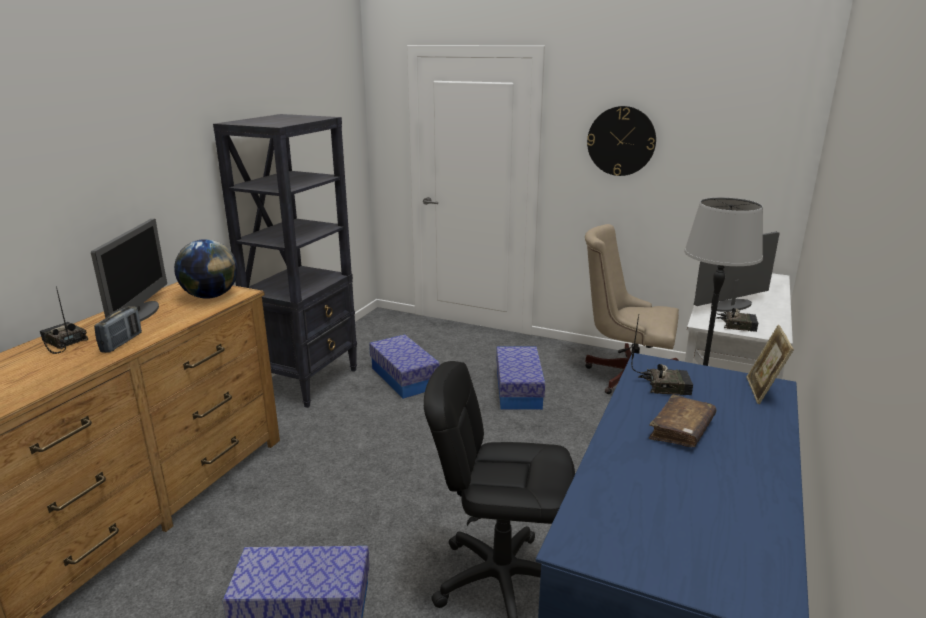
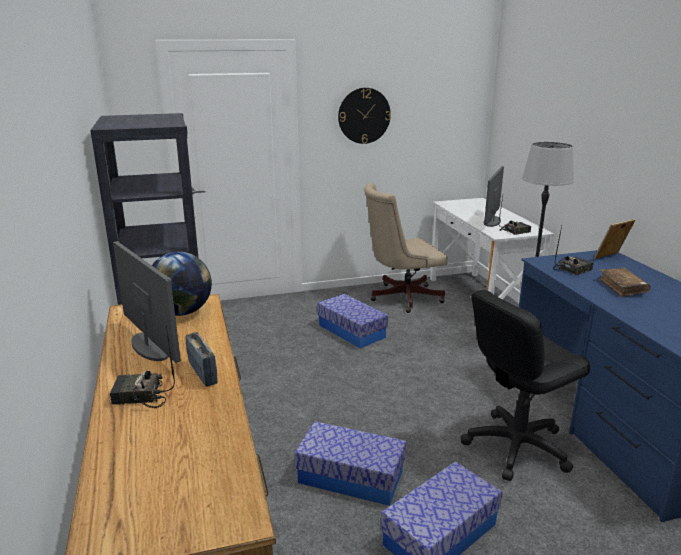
camera: 40 degrees left, 0 degrees up
storage box [369,334,440,399] -> storage box moved to [294,421,406,506]
picture frame [746,325,794,404] -> picture frame turned 90 degrees clockwise [594,219,636,259]

